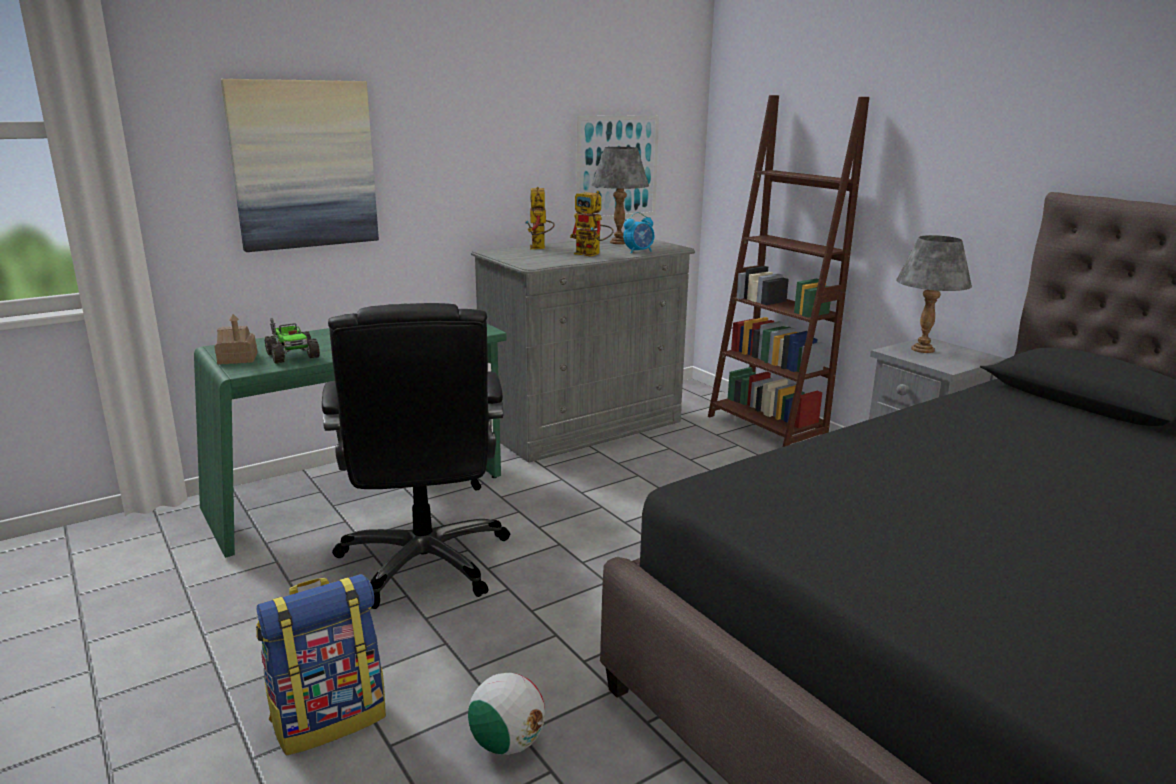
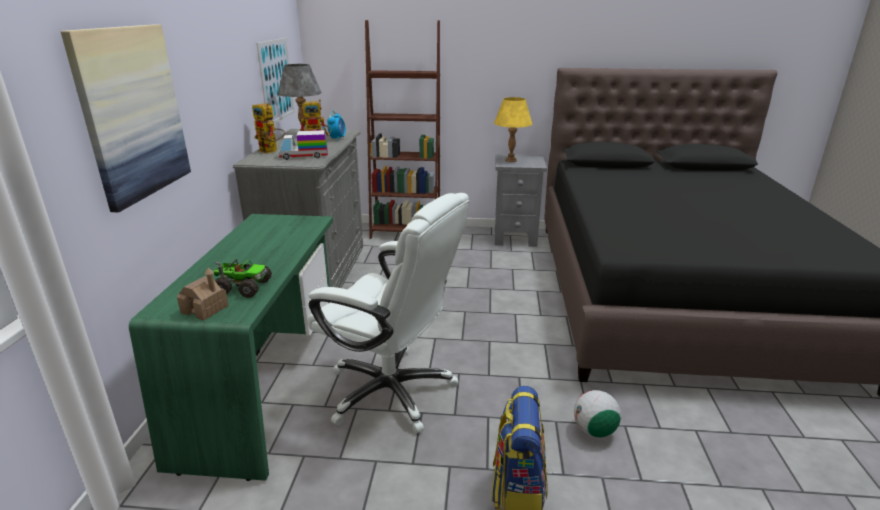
camera: 50 degrees left, 5 degrees up
black office chair [322,303,510,609] -> white office chair [307,193,470,434]
grey table lamp [896,235,972,353] -> yellow table lamp [494,97,532,162]
none -> toy truck [279,130,328,160]

